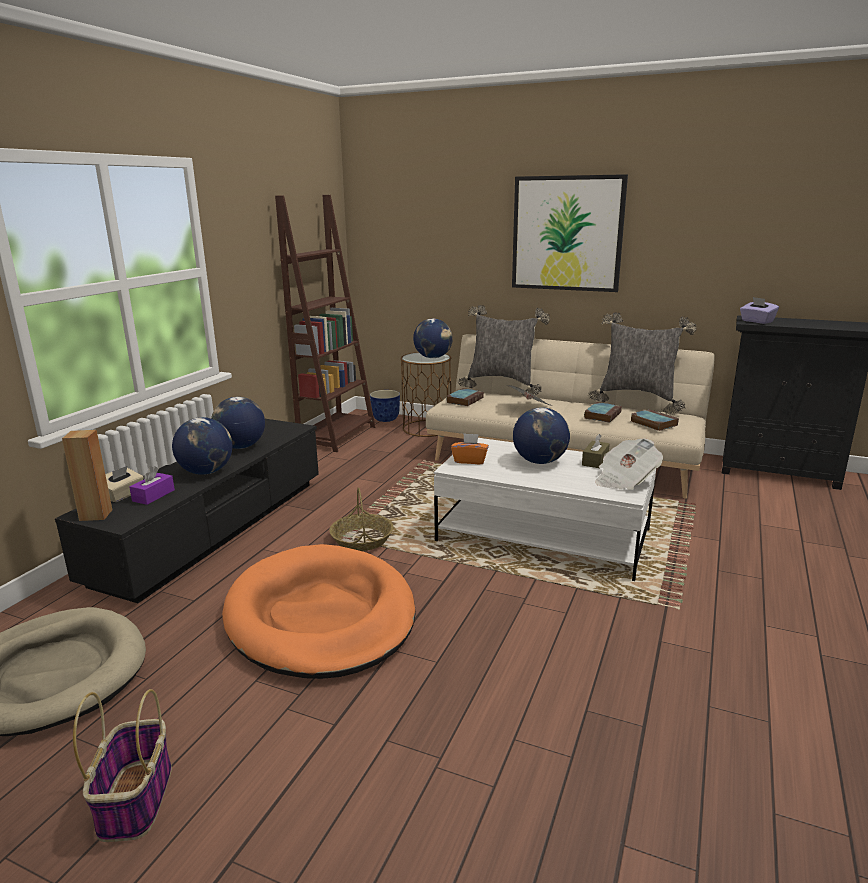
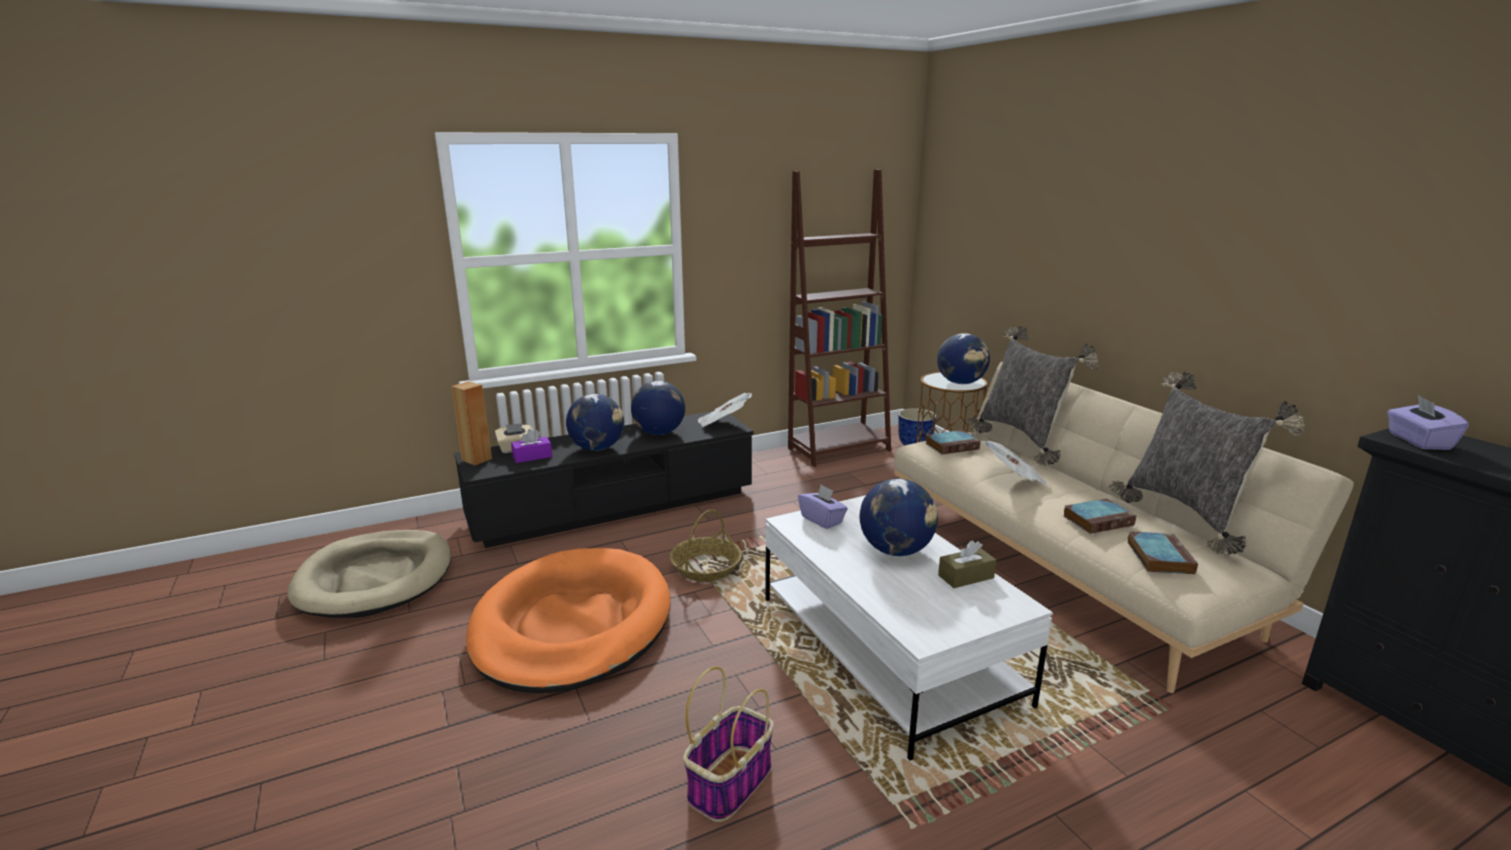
camera: 40 degrees right, 0 degrees up
basket [73,689,172,842] -> basket moved to [683,666,774,822]
orange tissue box [451,433,489,464] -> purple tissue box [798,485,848,529]
picture [512,174,628,292] -> none
newspaper [595,438,663,490] -> newspaper moved to [698,393,752,427]

